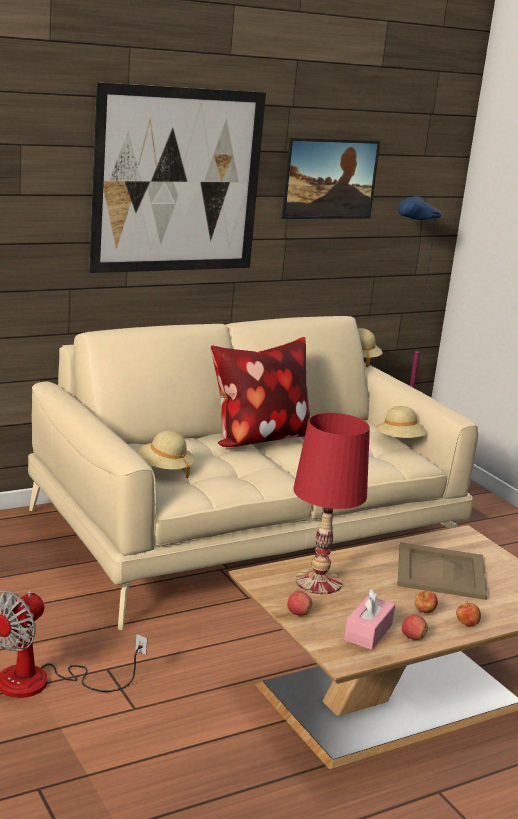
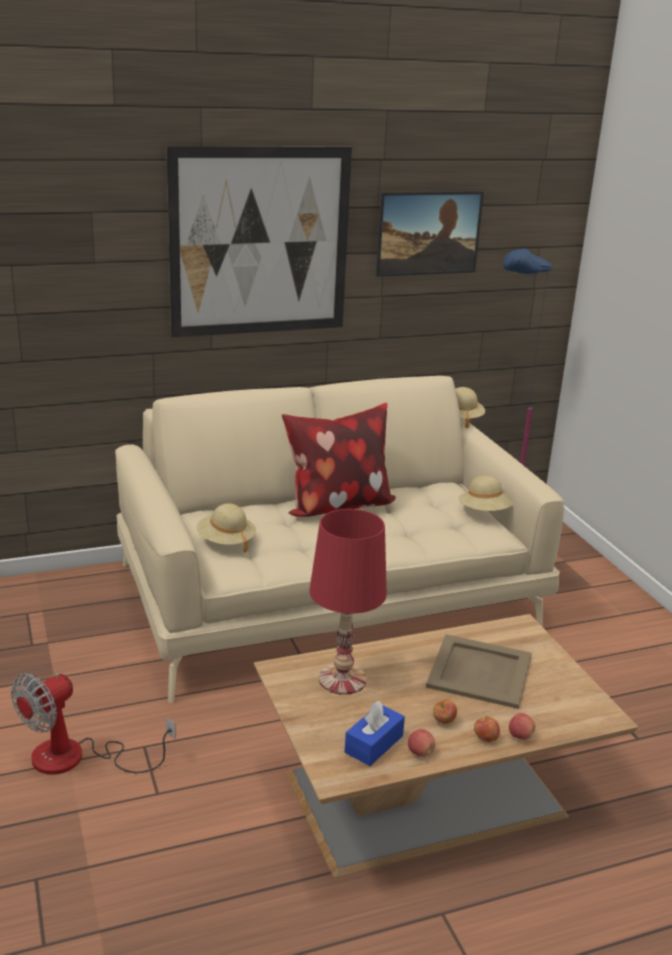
camera: 10 degrees right, 5 degrees up
apple [287,591,312,616] -> apple moved to [509,713,535,740]
pink tissue box [344,589,395,650] -> blue tissue box [345,701,405,766]

